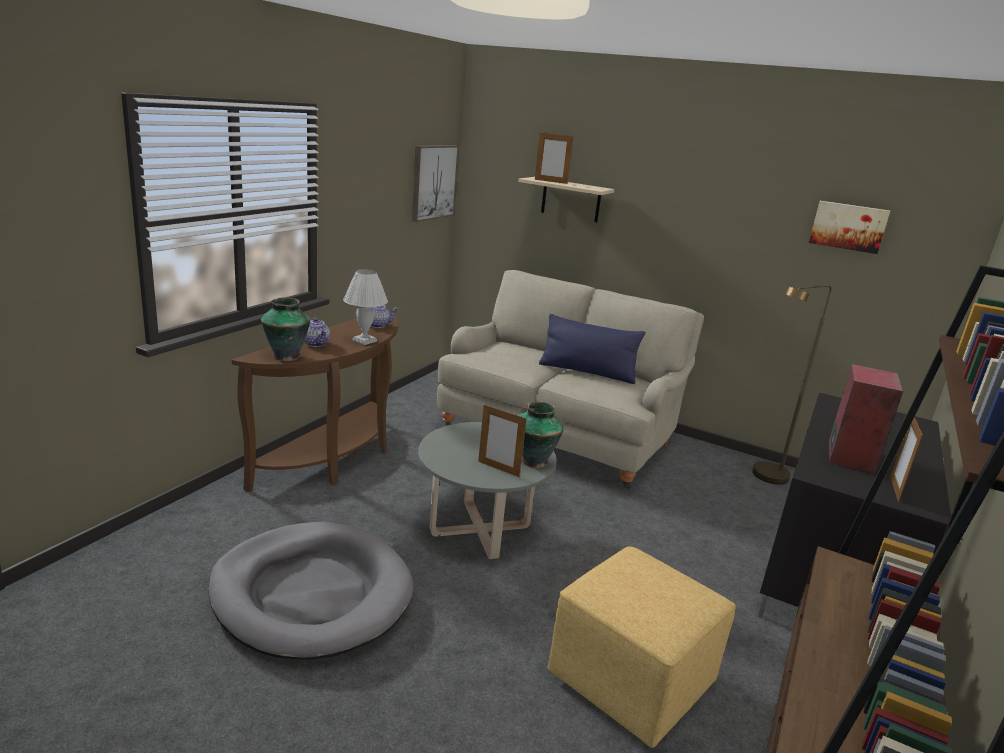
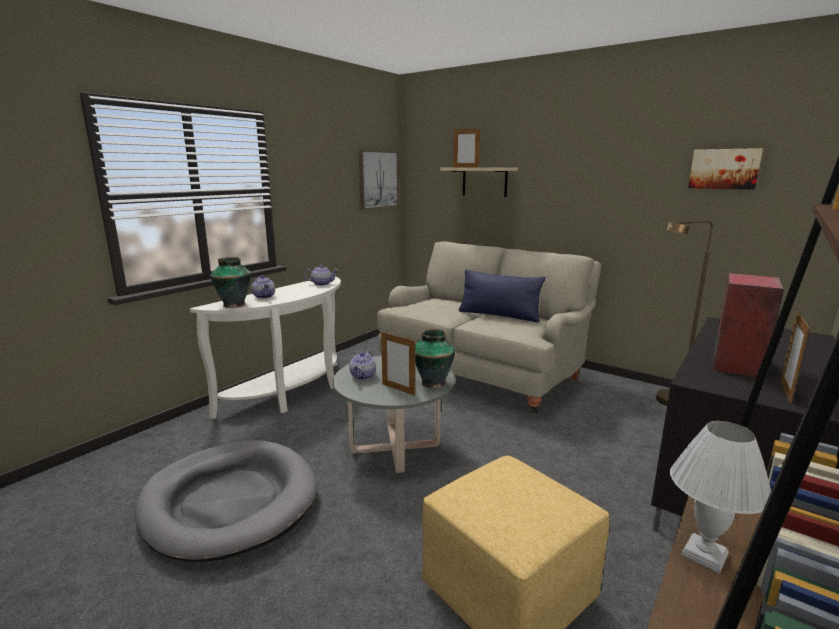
camera: 10 degrees right, 5 degrees down
brown console table [232,317,398,492] -> white console table [190,276,341,419]
white table lamp [343,269,388,345] -> white table lamp moved to [670,421,771,574]
none -> teapot [349,351,376,380]

